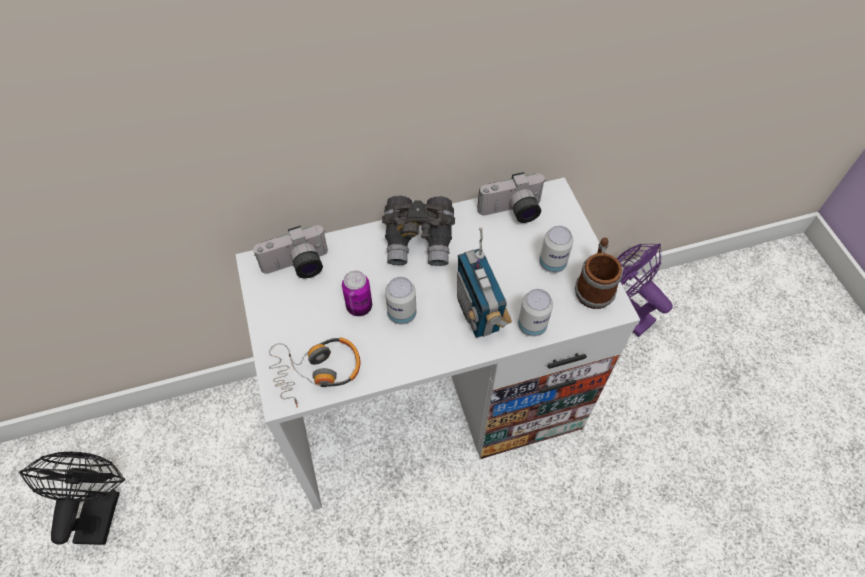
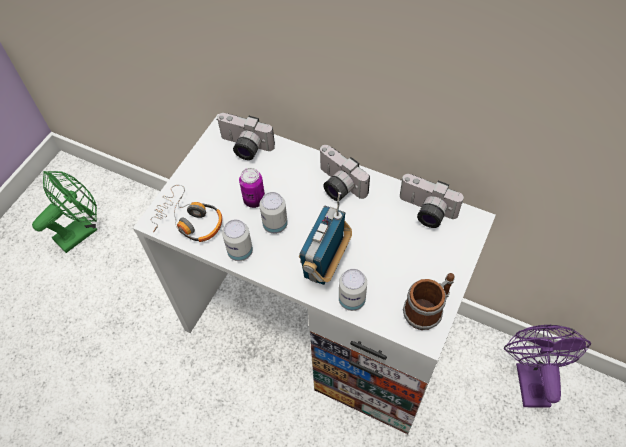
camera: 45 degrees right, 0 degrees up
black fan [19,452,125,545] -> green fan [32,171,97,253]
grey binoculars [382,196,455,266] -> camera [319,145,370,201]
can [539,226,573,273] -> can moved to [222,219,253,261]

